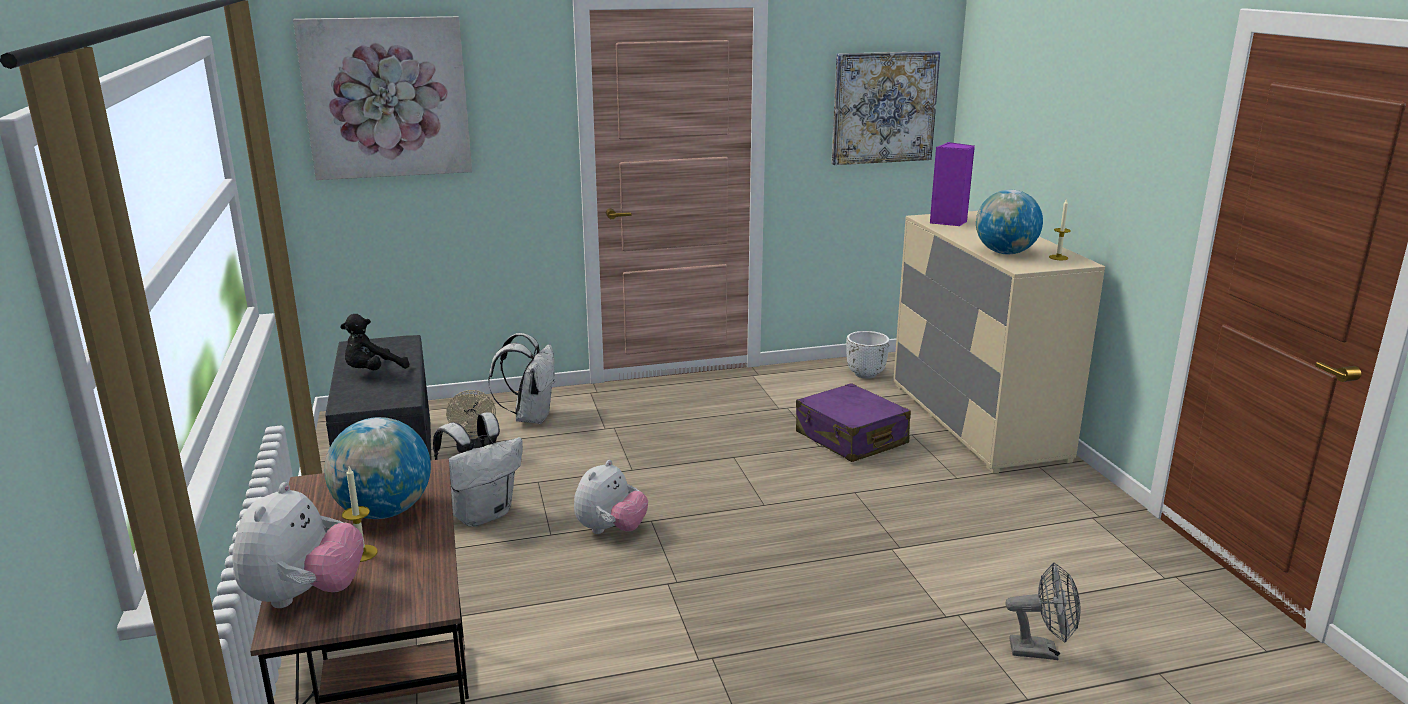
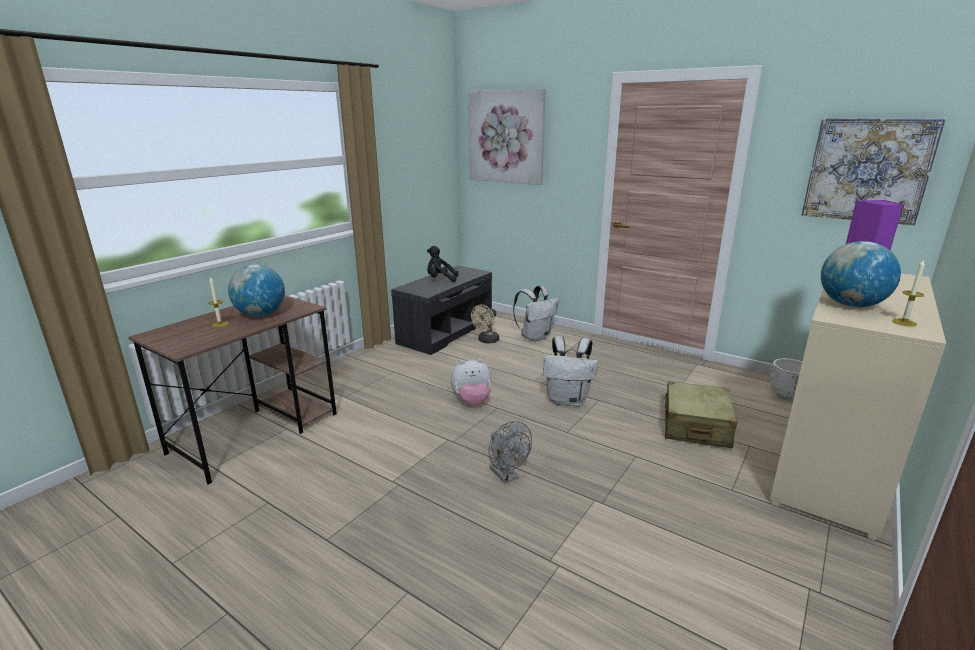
camera: 50 degrees right, 0 degrees up
plush toy [232,482,364,608] -> none
white backpack [433,413,523,527] -> white backpack moved to [543,336,598,406]
purple suitcase [796,383,911,462] -> beige suitcase [664,381,738,448]
grey fan [1005,562,1081,660] -> grey fan moved to [488,421,532,483]

